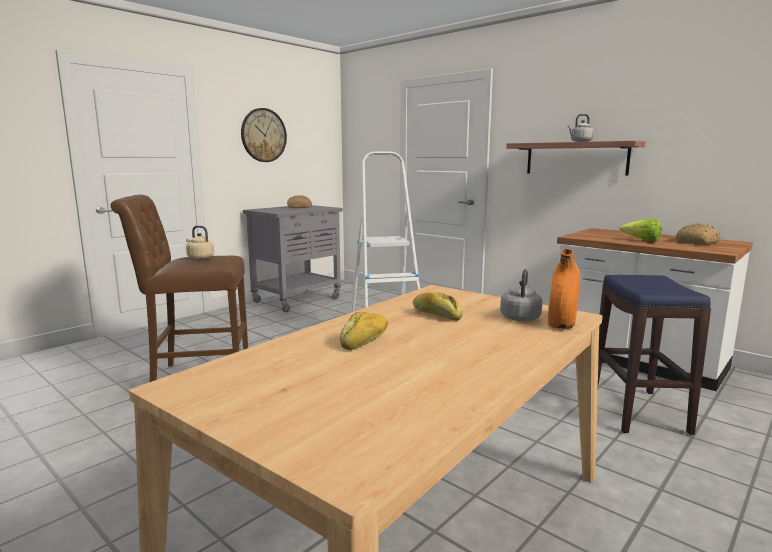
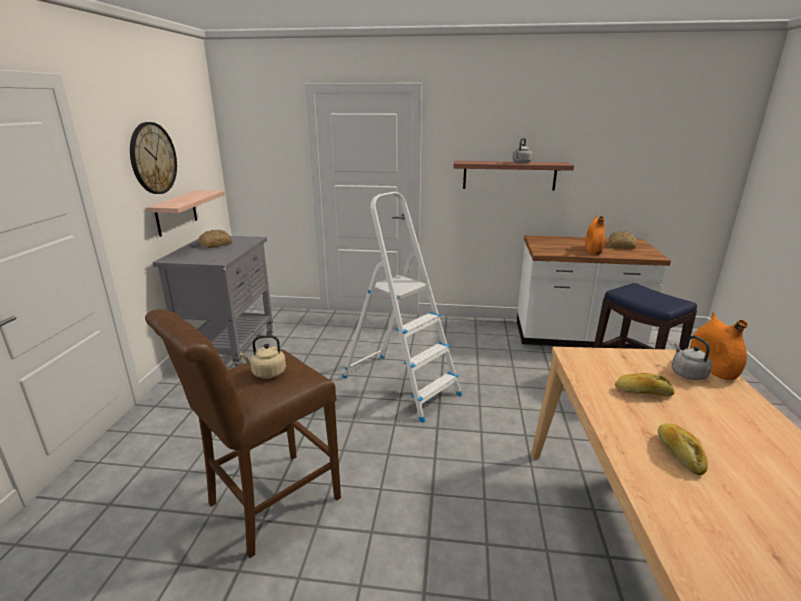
camera: 35 degrees left, 10 degrees up
lettuce [619,219,662,242] -> orange vase [585,215,605,254]
none -> shelf [146,190,225,237]

